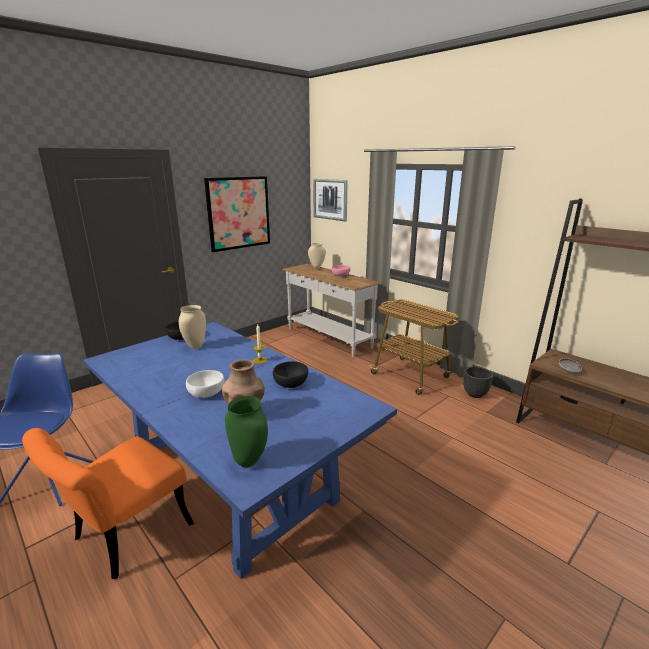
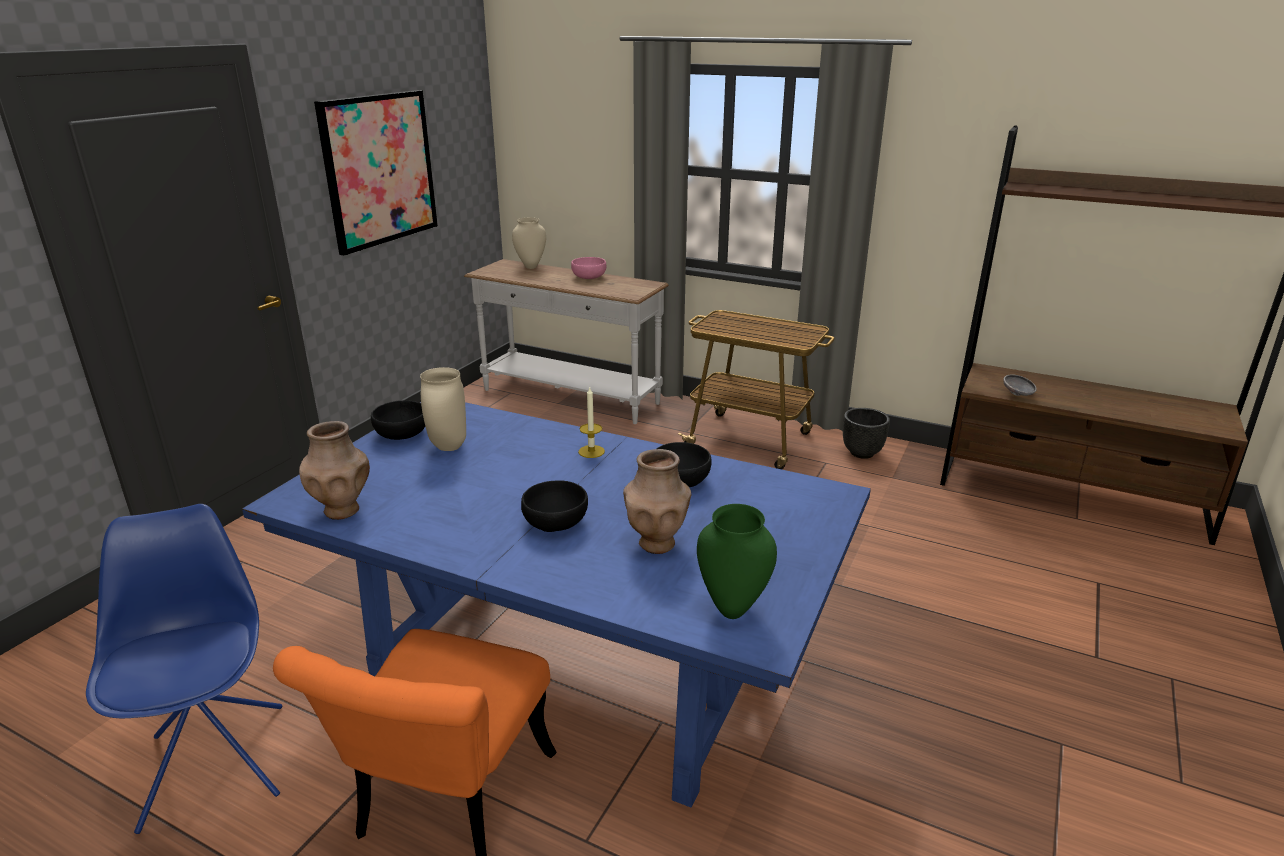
camera: 20 degrees left, 5 degrees up
white bowl [186,370,224,398] -> black bowl [521,481,588,532]
picture [313,179,348,222] -> none
none -> brown vase [299,421,370,520]

